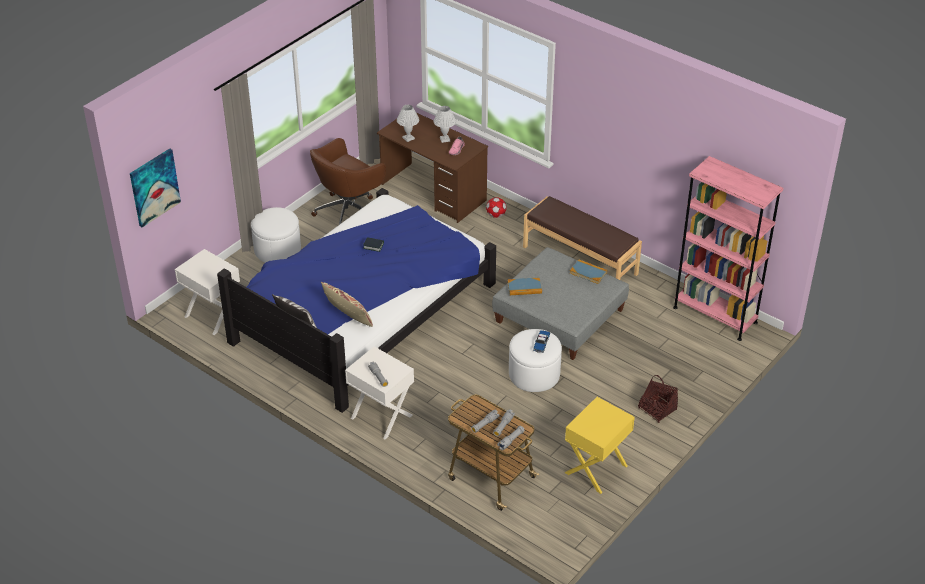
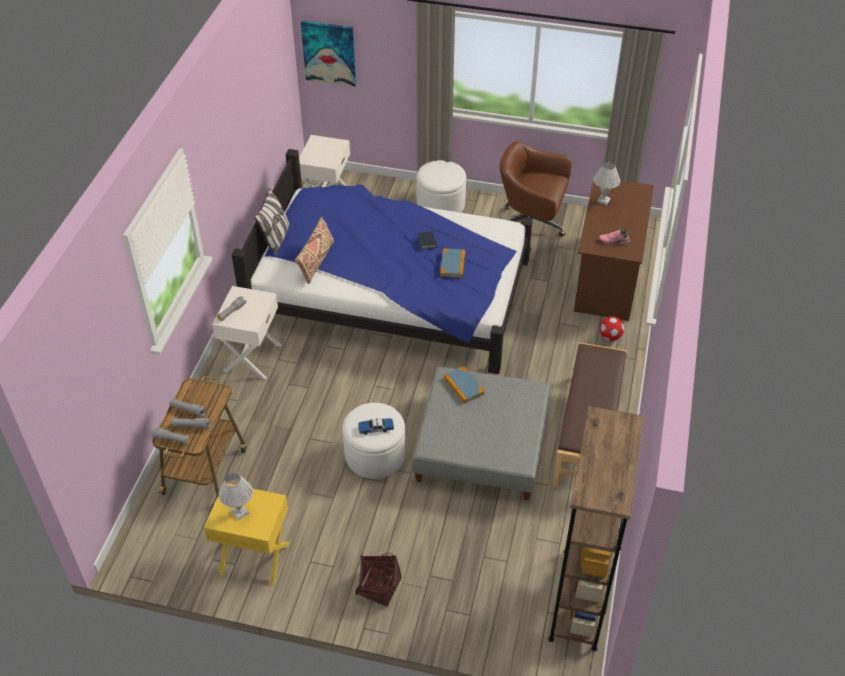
camera: 65 degrees right, 5 degrees up
white table lamp [433,106,456,143] -> white table lamp moved to [218,473,253,520]
book [570,260,607,284] -> book moved to [440,248,465,278]
pink bookcase [673,156,783,341] -> brown bookcase [548,406,644,651]

